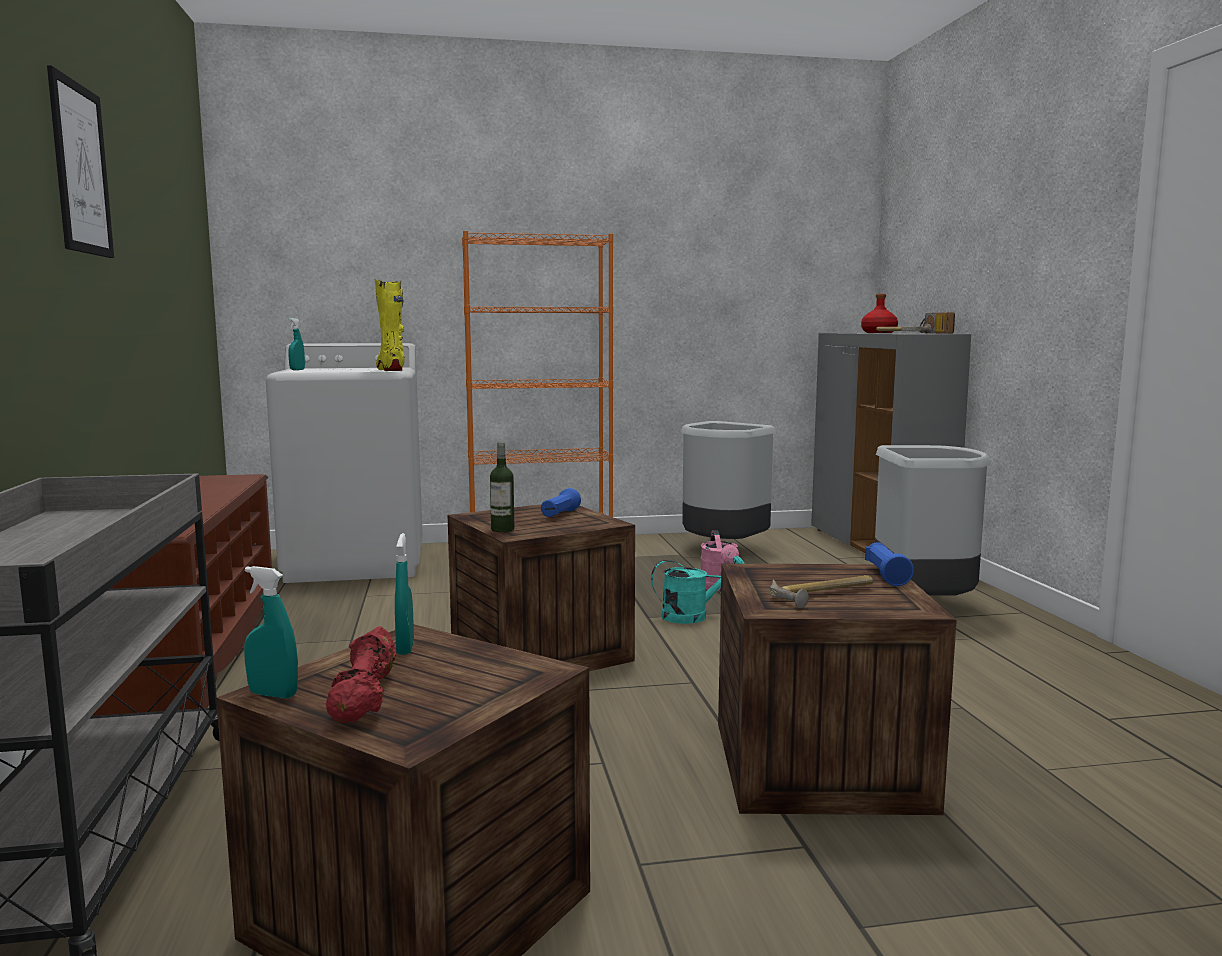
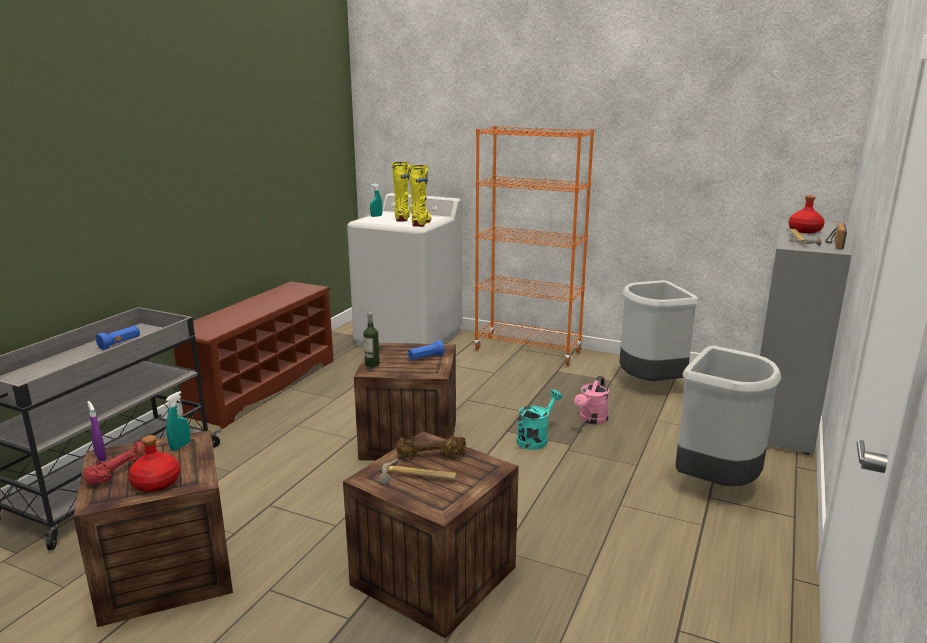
camera: 35 degrees right, 10 degrees up
picture [47,65,114,258] -> none
turquoise spray bottle [244,566,298,698] -> purple spray bottle [87,401,107,461]
turquoise watering can [651,556,745,624] -> turquoise watering can turned 75 degrees counterclockwise [517,390,562,450]
blue flashlight [865,542,914,586] -> blue flashlight moved to [96,325,140,350]
none -> red bottle [128,435,181,492]
none -> yellow boot [392,162,410,221]
none -> brown dumbbell [396,436,466,458]

